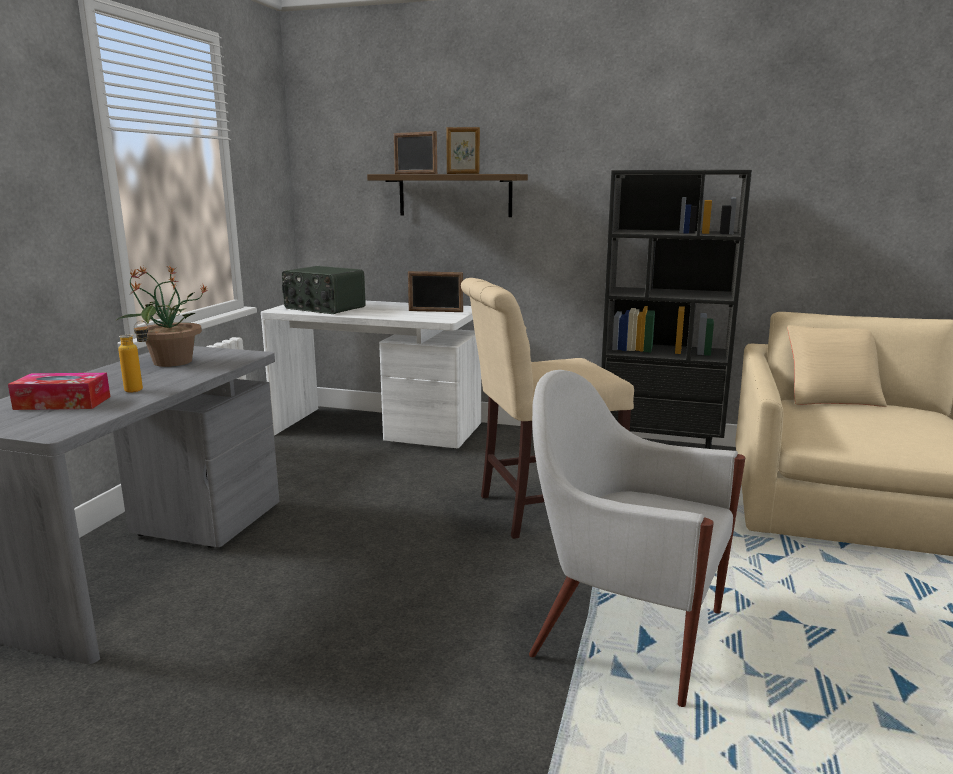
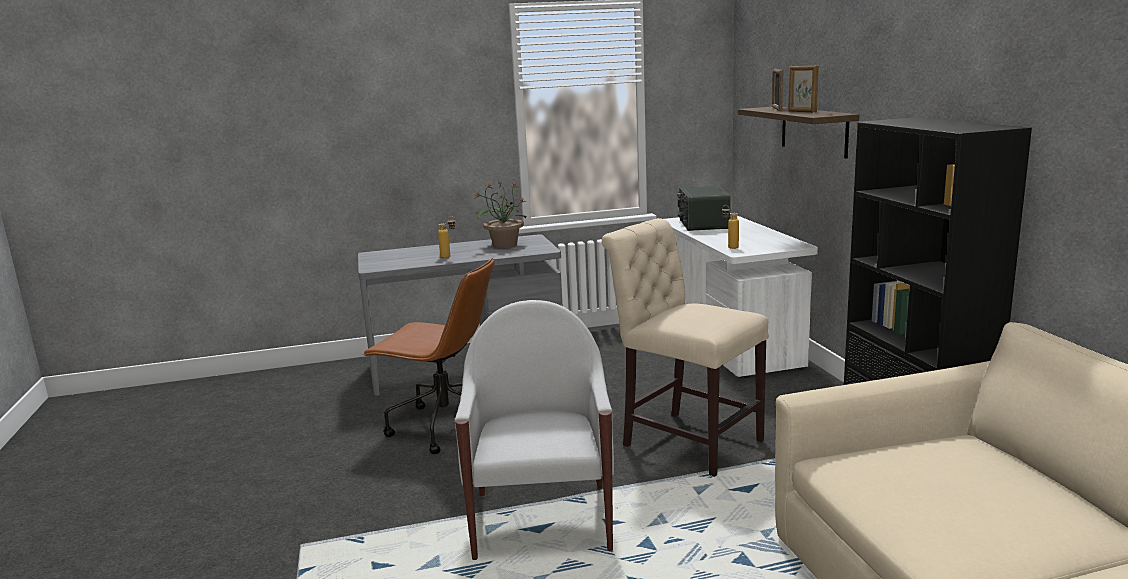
camera: 60 degrees right, 0 degrees up
tissue box [8,373,110,410] -> none
picture frame [408,271,463,312] -> none
beige pillow [787,325,887,407] -> none
none -> brown office chair [362,258,495,454]
none -> bottle [722,205,739,249]

